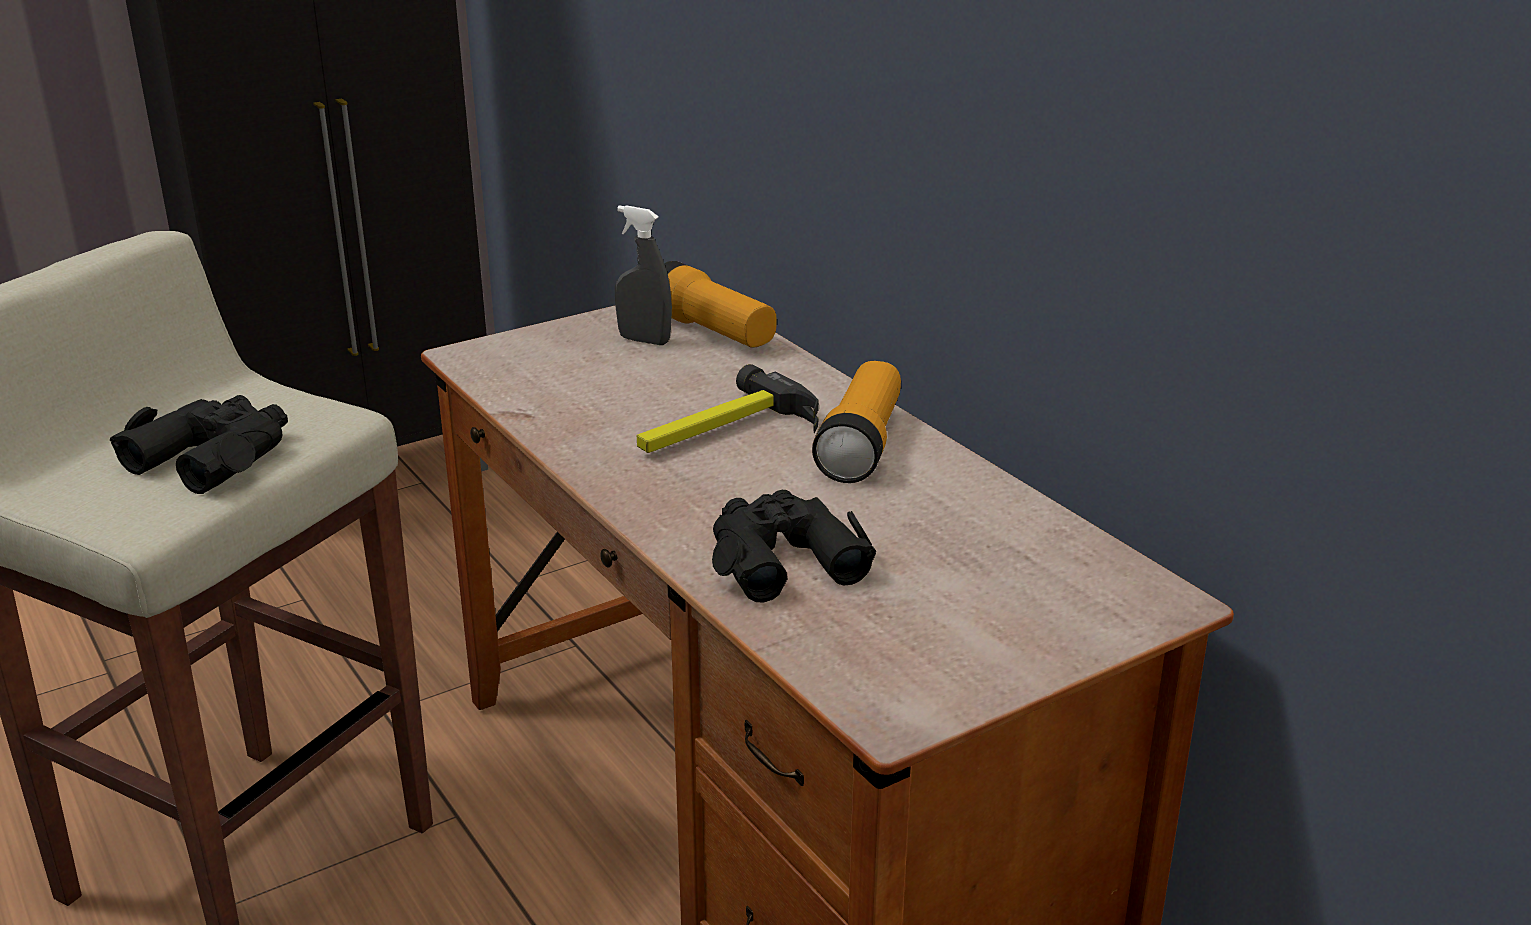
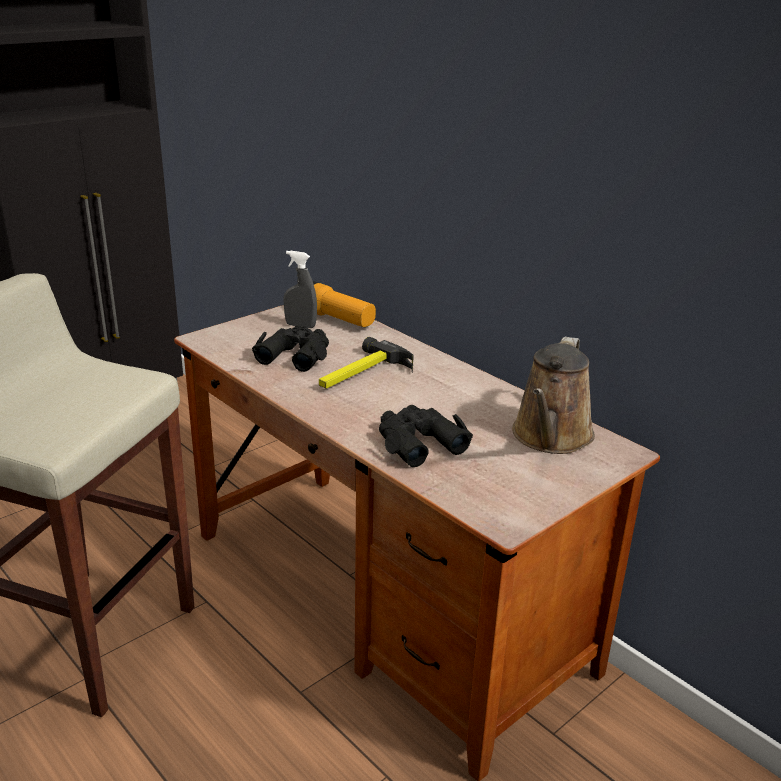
camera: 10 degrees left, 0 degrees up
black binoculars [110,395,288,494] -> black binoculars moved to [252,326,329,372]
flashlight [812,361,901,483] -> none
none -> brown watering can [512,337,595,454]

